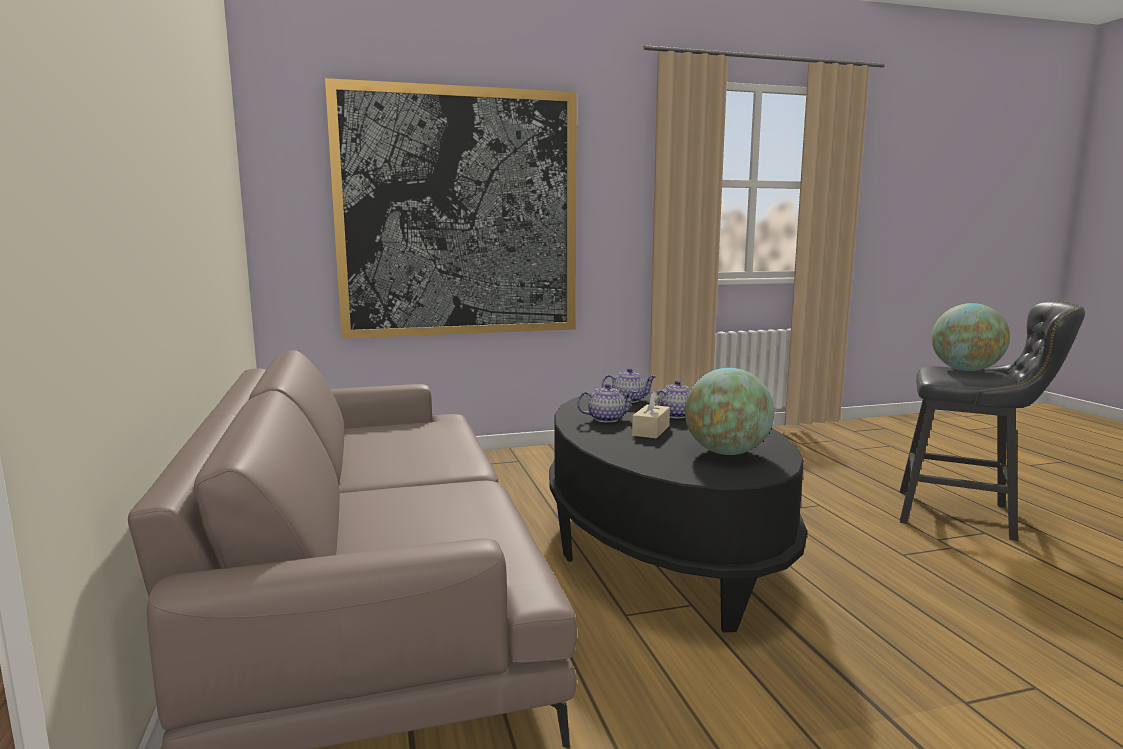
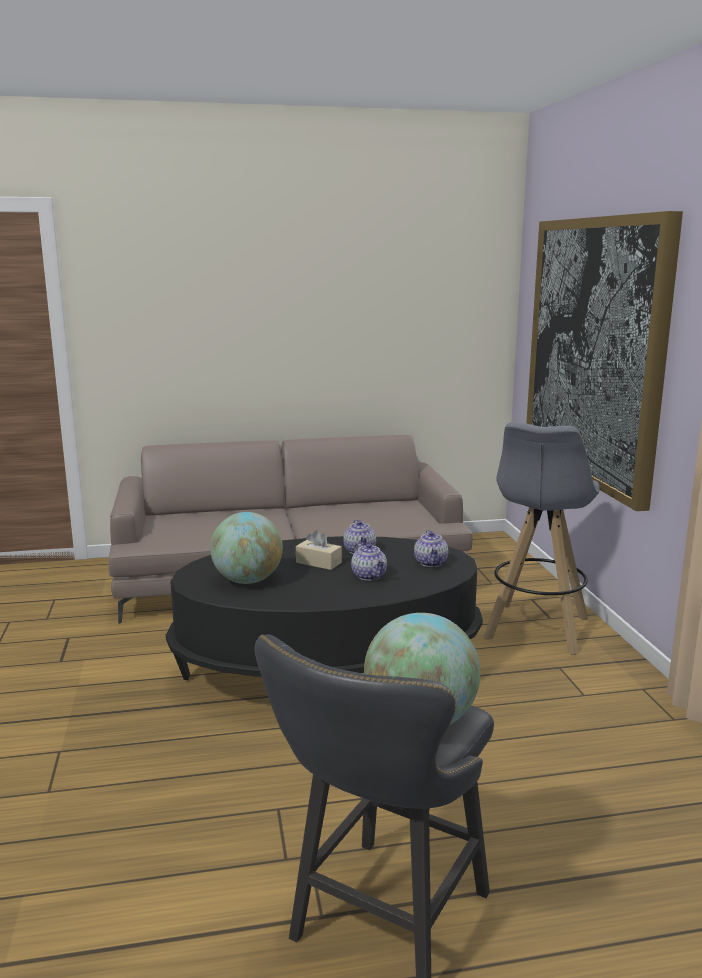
camera: 95 degrees right, 5 degrees up
none -> grey stool [484,422,600,655]

